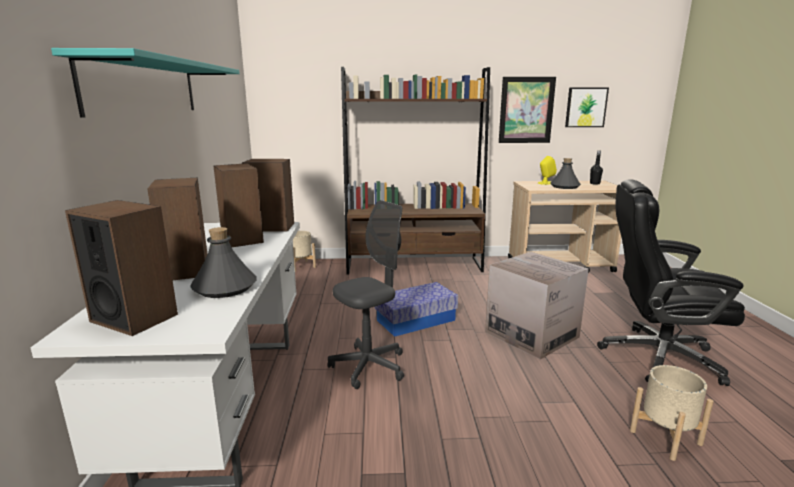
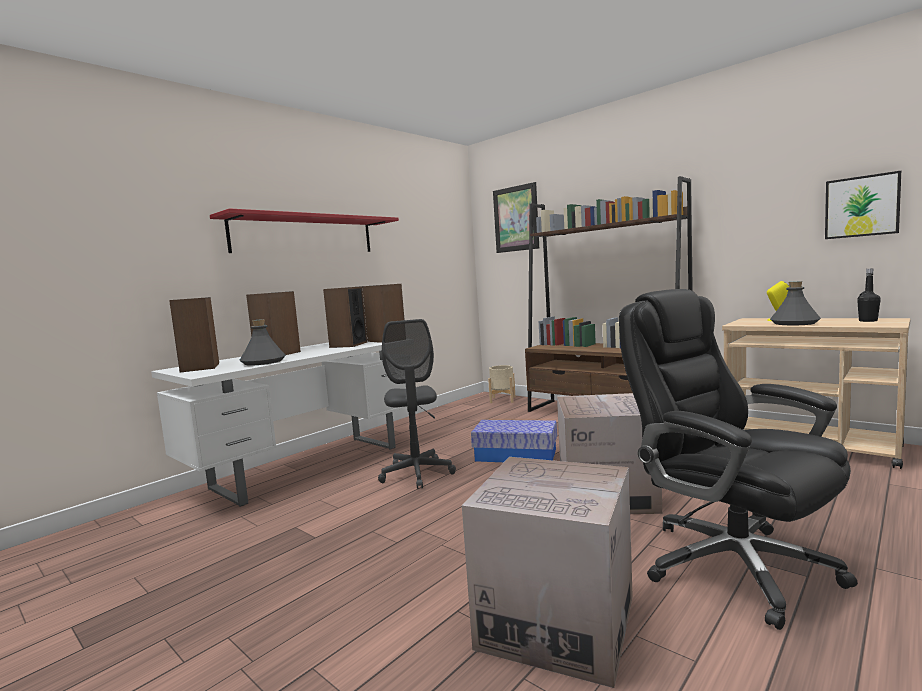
camera: 45 degrees right, 10 degrees down
turquoise shelf [51,48,240,118] -> red shelf [210,208,399,253]
grey office chair [328,200,404,389] -> grey office chair turned 75 degrees clockwise [378,319,456,489]
picture [499,77,556,143] -> picture moved to [493,182,539,253]
beige planter [630,365,714,461] -> cardboard box [462,457,633,688]

